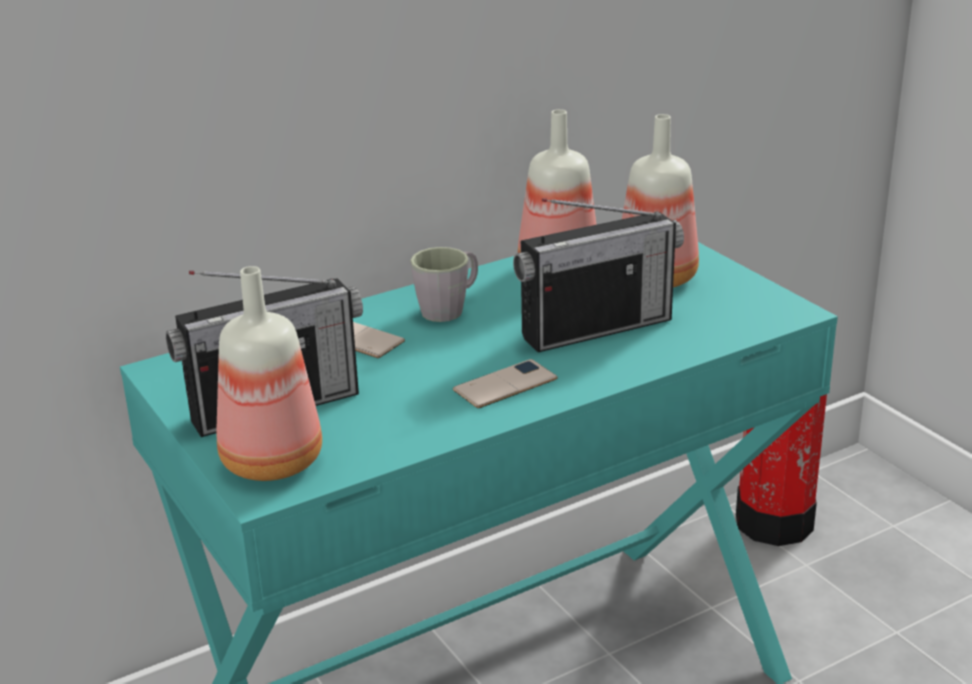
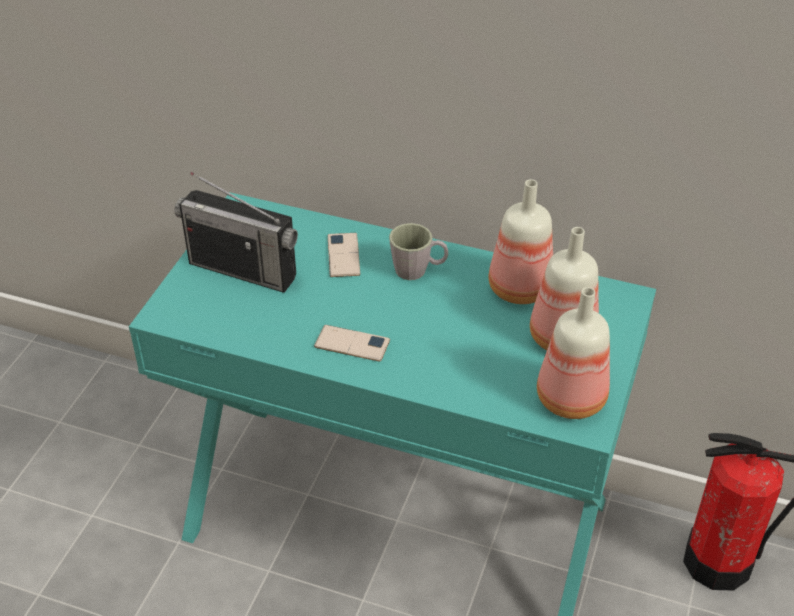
camera: 50 degrees right, 15 degrees up
bottle [217,266,322,481] -> bottle moved to [537,287,610,419]
radio [513,198,684,352] -> none

